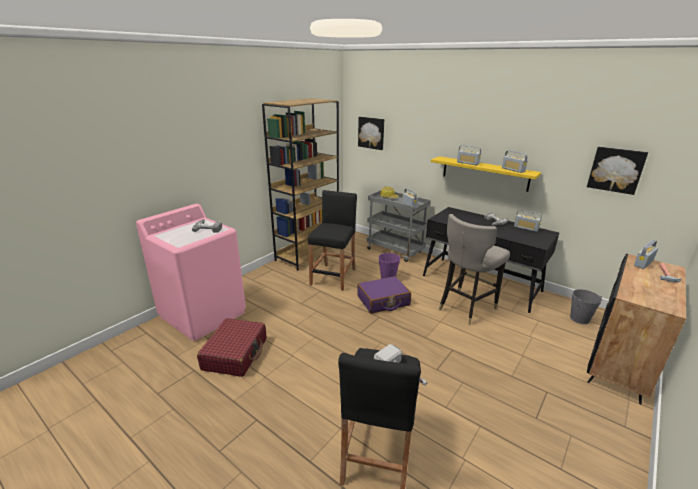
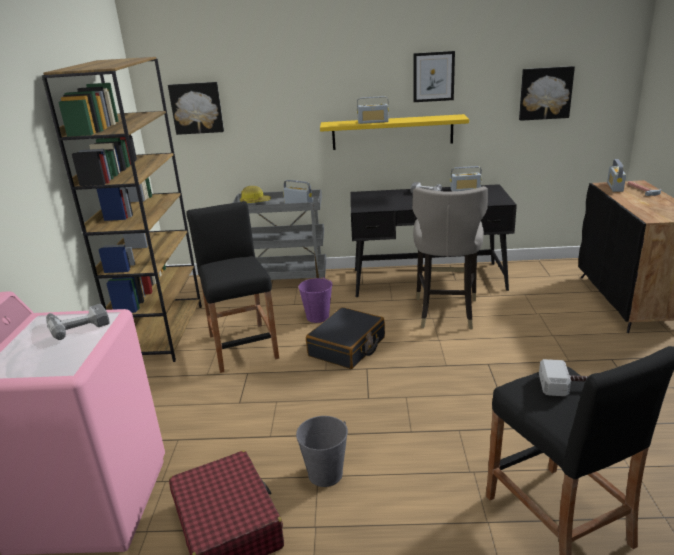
camera: 35 degrees left, 0 degrees up
purple suitcase [357,276,411,313] -> black suitcase [306,307,385,369]
radio [502,150,528,173] -> none
grey bucket [570,289,602,324] -> grey bucket moved to [296,416,348,487]
none -> picture [414,51,455,102]

